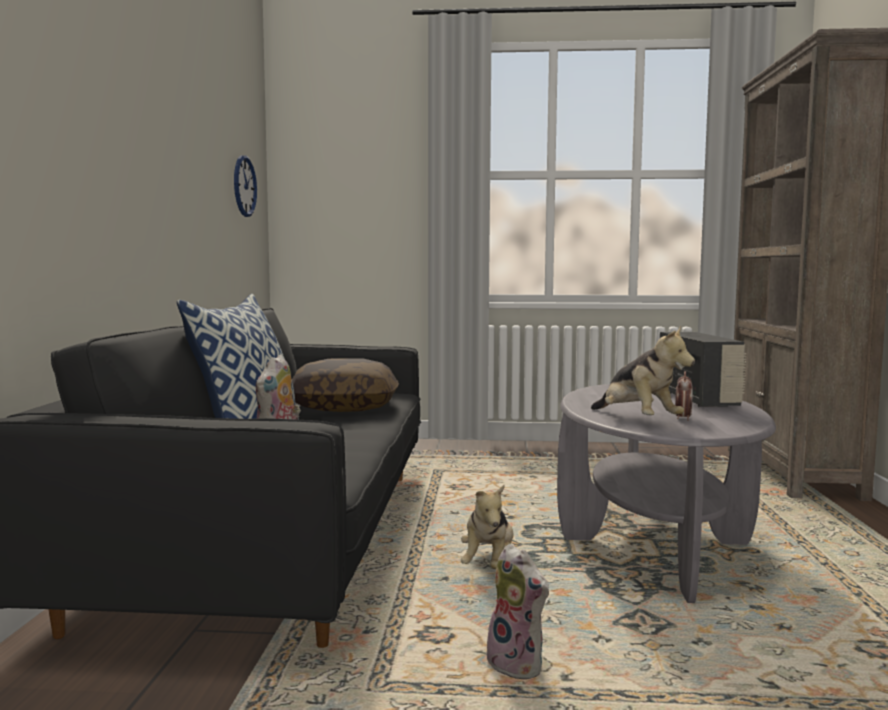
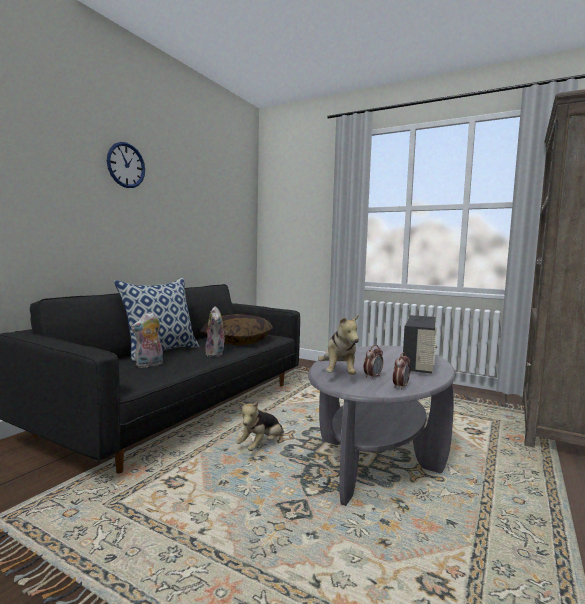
camera: 25 degrees right, 0 degrees up
wall clock [234,155,257,217] -> wall clock moved to [107,142,145,188]
plush toy [480,544,550,679] -> plush toy moved to [206,306,227,357]
none -> alarm clock [393,352,410,390]

